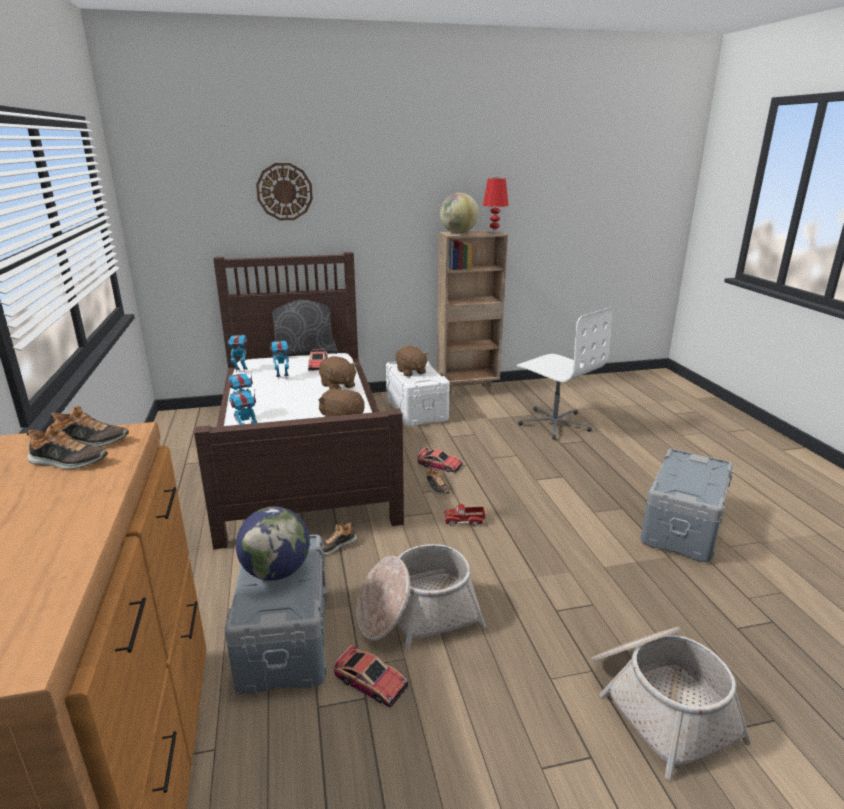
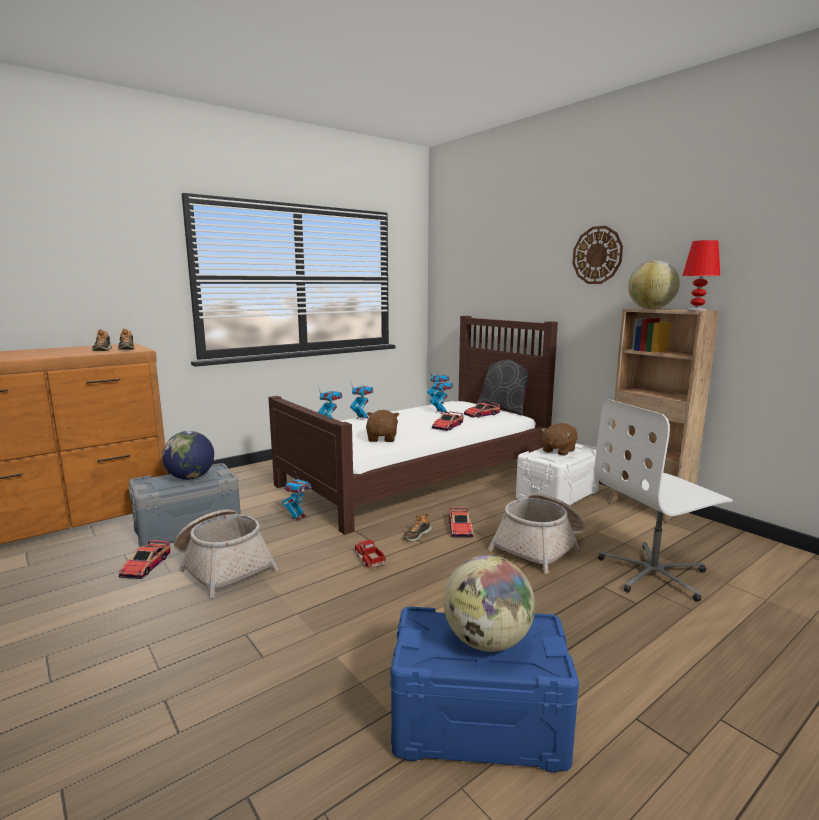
camera: 65 degrees right, 10 degrees down
wall clock [256,163,313,220] -> wall clock moved to [572,226,623,284]
brown plush toy [319,356,357,389] -> toy car [432,412,463,431]
shoe [322,523,357,555] -> toy robot [282,476,311,521]
white office chair [516,307,612,439] -> white office chair turned 45 degrees clockwise [595,399,733,602]
basket [591,627,751,780] -> basket moved to [488,494,585,574]
grey storage box [641,449,733,562] -> blue storage box [390,607,579,773]
none -> globe [443,555,535,652]

